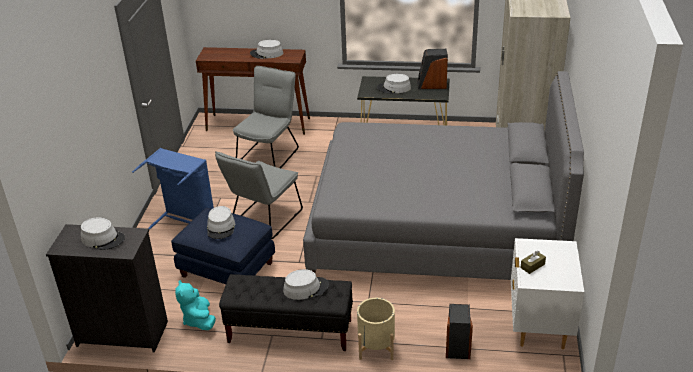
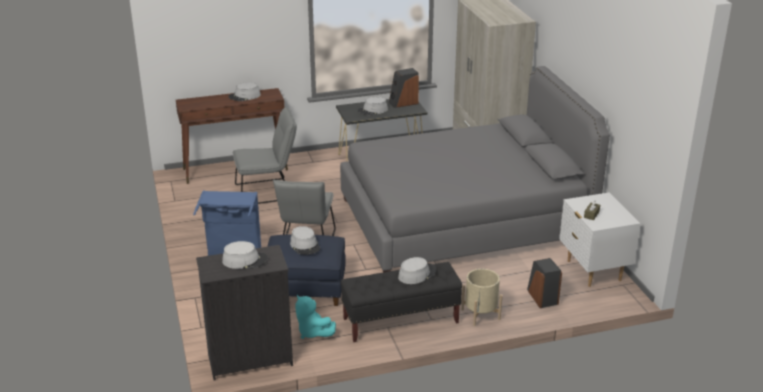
camera: 25 degrees left, 5 degrees down
grey chair [233,66,299,168] -> grey chair turned 75 degrees clockwise [233,107,297,204]

